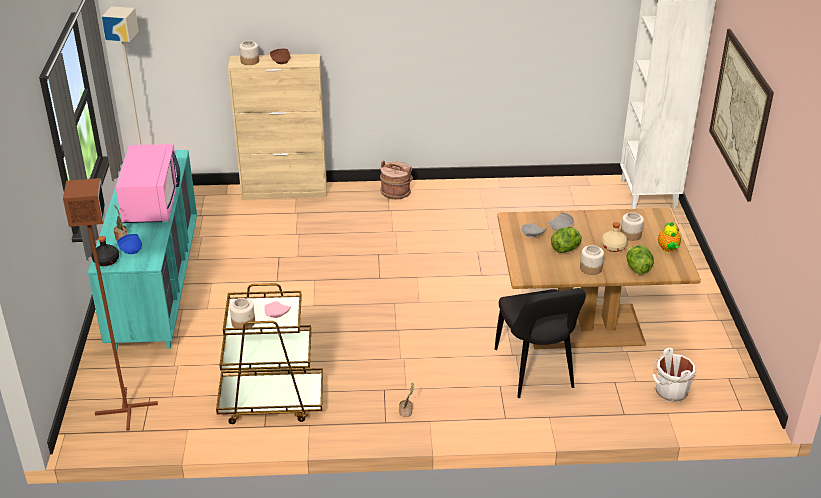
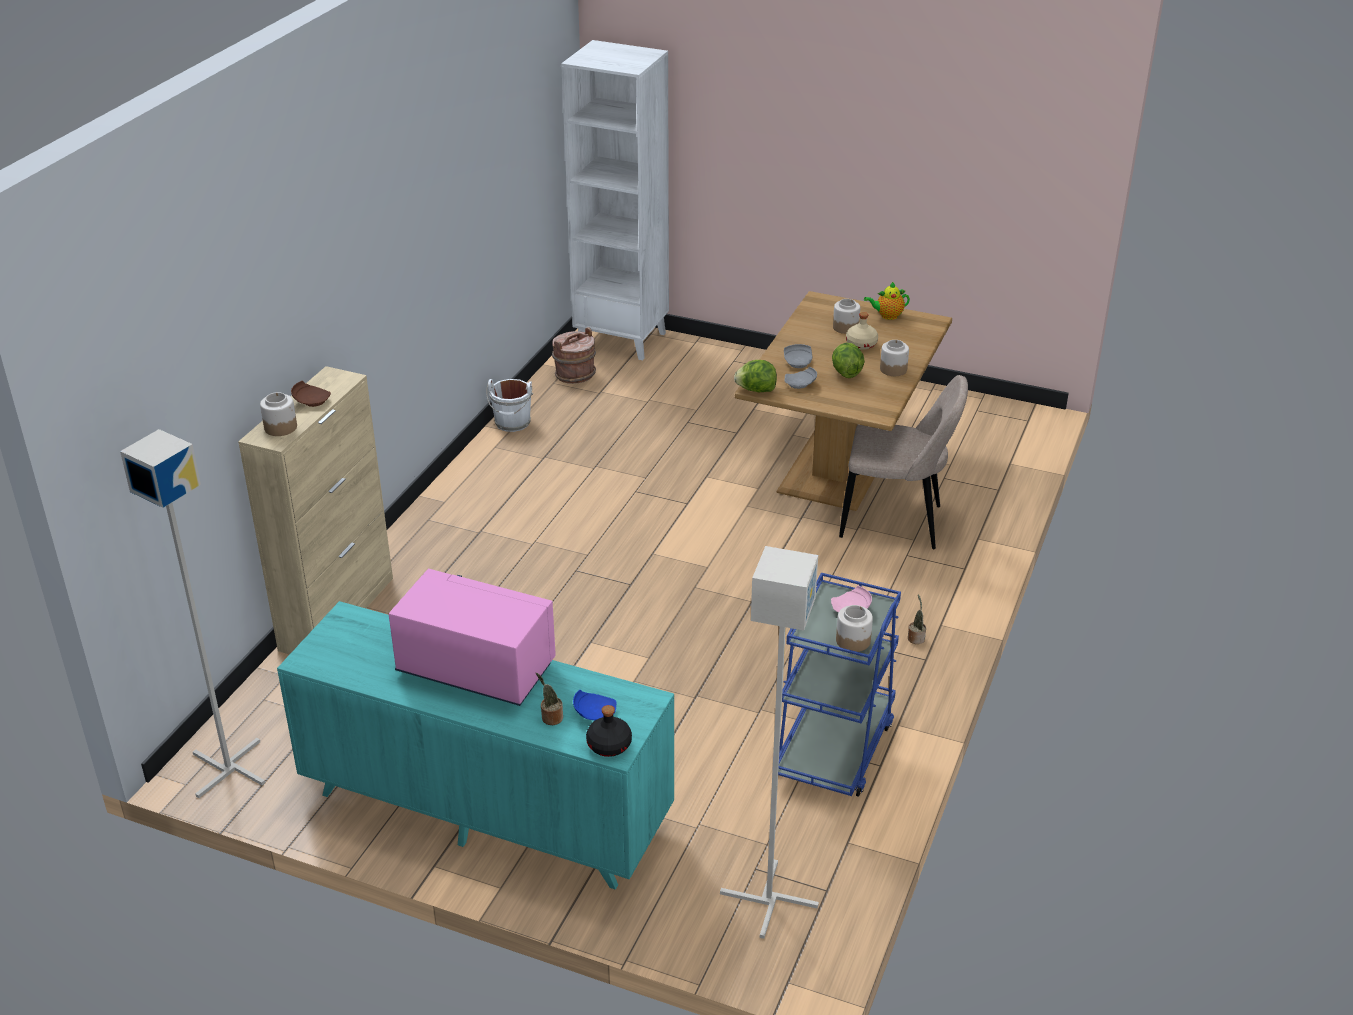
camera: 65 degrees left, 0 degrees up
brown floor lamp [63,178,158,431] -> grey floor lamp [720,546,819,939]
brown cart [216,283,323,424] -> blue cart [778,573,901,797]
brown bucket [380,161,413,200] -> brown bucket moved to [552,327,596,384]
black chair [495,288,586,398] -> beige chair [839,375,968,549]
lettuce [626,245,654,274] -> lettuce moved to [734,360,777,392]
white bucket [653,348,696,402] -> white bucket moved to [486,379,533,432]
teapot [658,222,681,252] -> teapot turned 150 degrees clockwise [864,282,910,320]
picture [709,29,774,202] -> none

